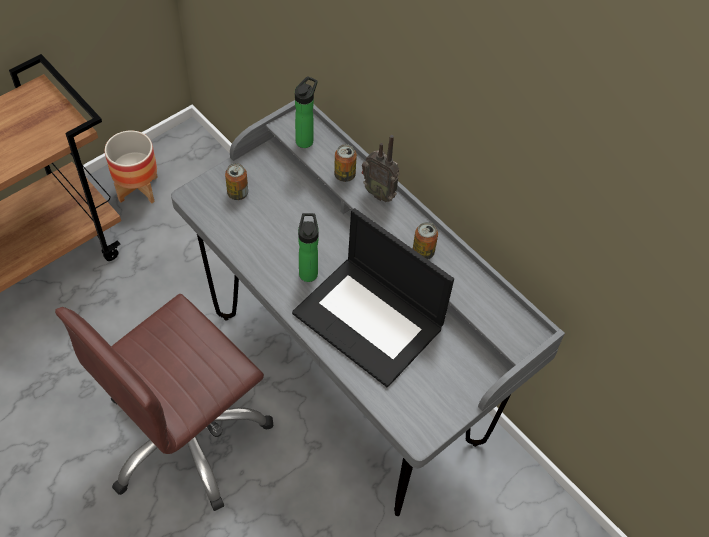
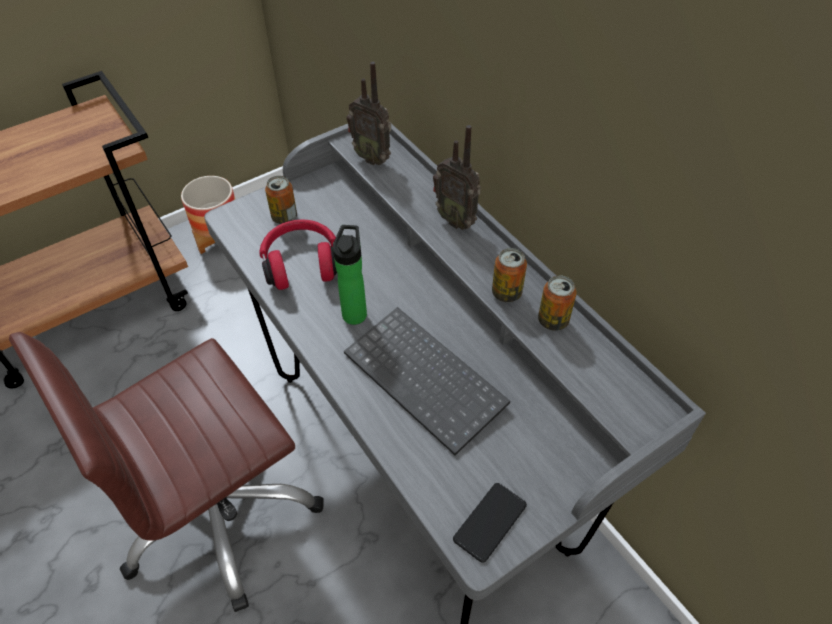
camera: 10 degrees right, 5 degrees down
laptop [292,208,454,387] -> keyboard [344,307,510,455]
bottle [295,76,317,148] -> radio [346,62,391,165]
can [334,144,357,182] -> can moved to [538,275,577,331]
none -> red headphones [260,219,337,290]
none -> phone [453,483,527,563]

